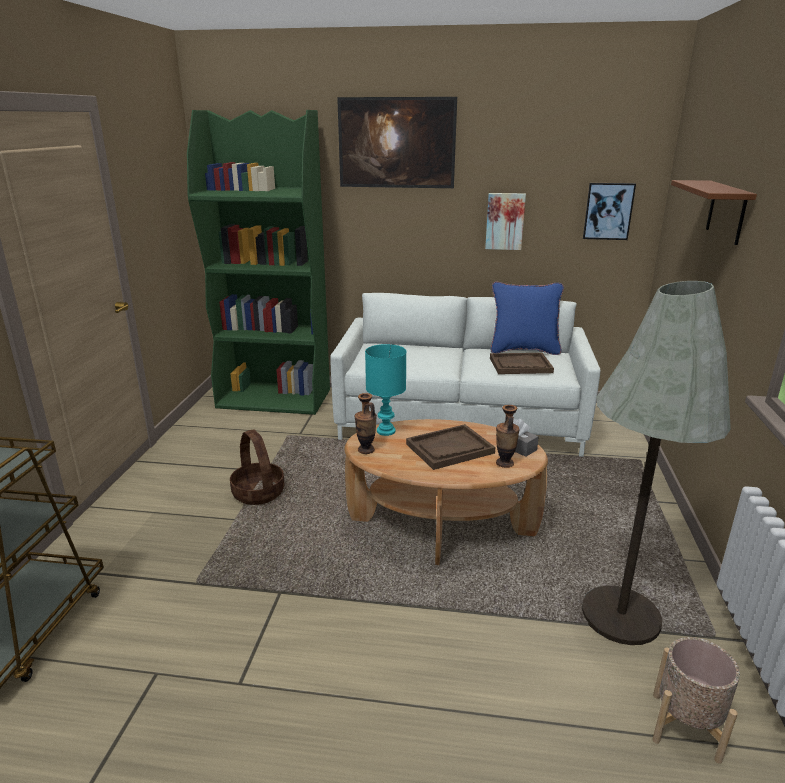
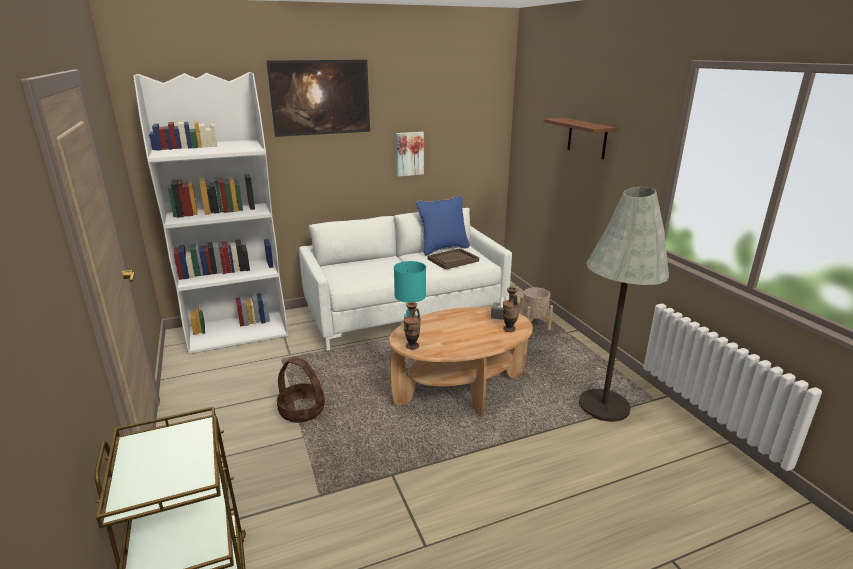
camera: 30 degrees left, 0 degrees up
green bookcase [187,110,330,415] -> white bookcase [133,72,288,354]
brown tray [406,424,495,470] -> none
picture [583,183,636,240] -> none
beige planter [652,637,740,764] -> beige planter moved to [519,287,553,330]

